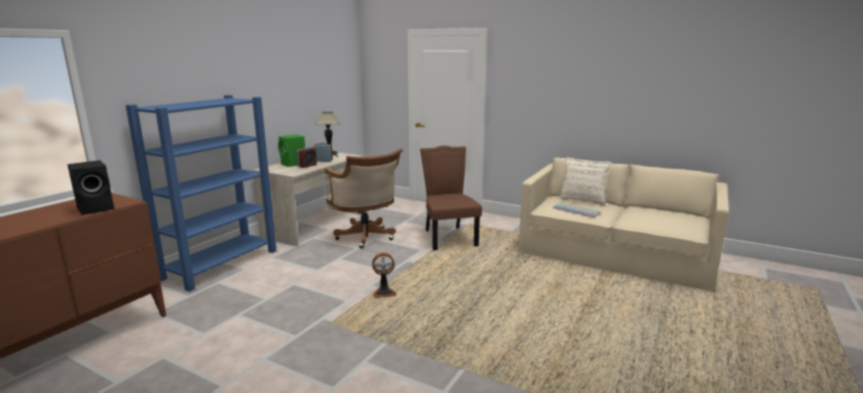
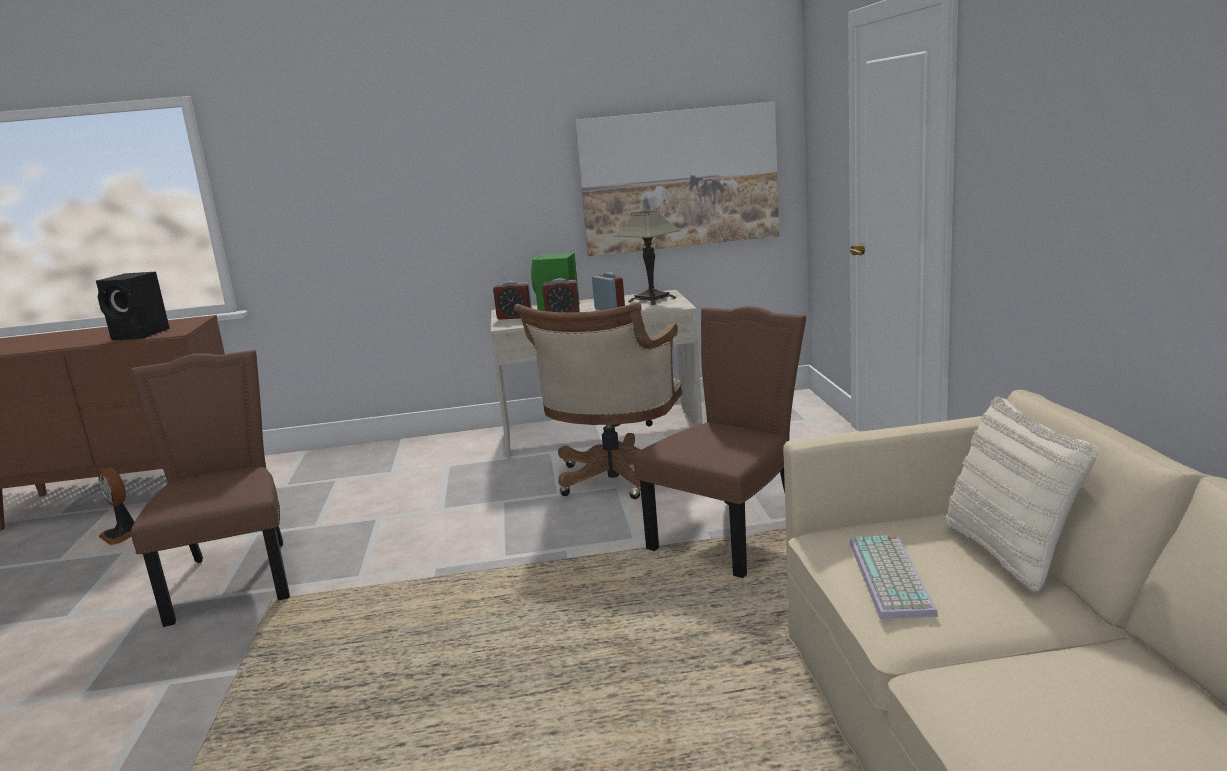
camera: 55 degrees right, 0 degrees up
blue bookcase [126,95,277,292] -> none
fan [372,253,397,298] -> fan moved to [98,467,134,545]
none -> brown chair [130,350,290,627]
none -> alarm clock [493,281,532,320]
none -> picture [575,102,779,256]

